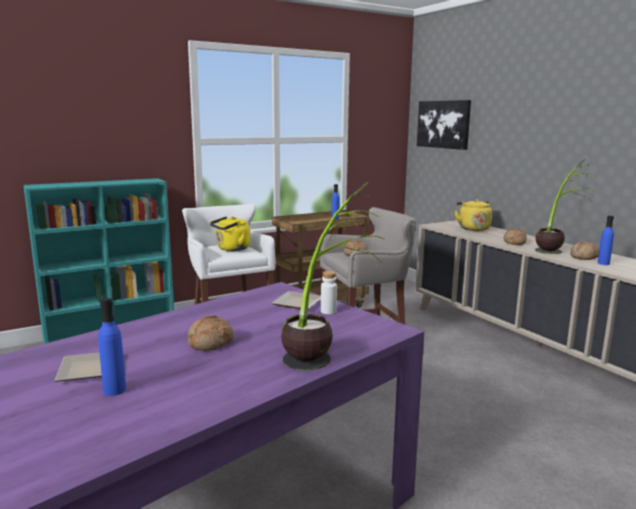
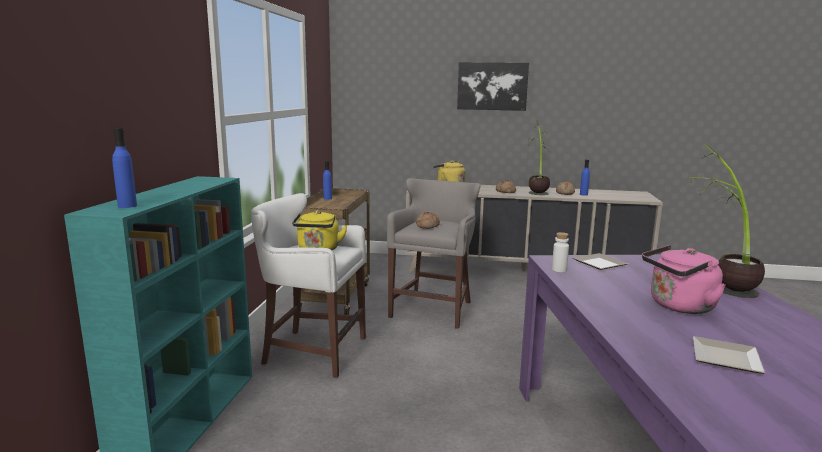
camera: 50 degrees left, 0 degrees up
blue bottle [98,298,126,396] -> blue bottle moved to [112,128,137,208]
bread [187,316,234,351] -> pink kettle [642,245,726,314]
white bottle [321,271,337,314] -> white bottle moved to [552,232,569,272]
picture [417,100,471,150] -> picture moved to [457,62,529,111]

